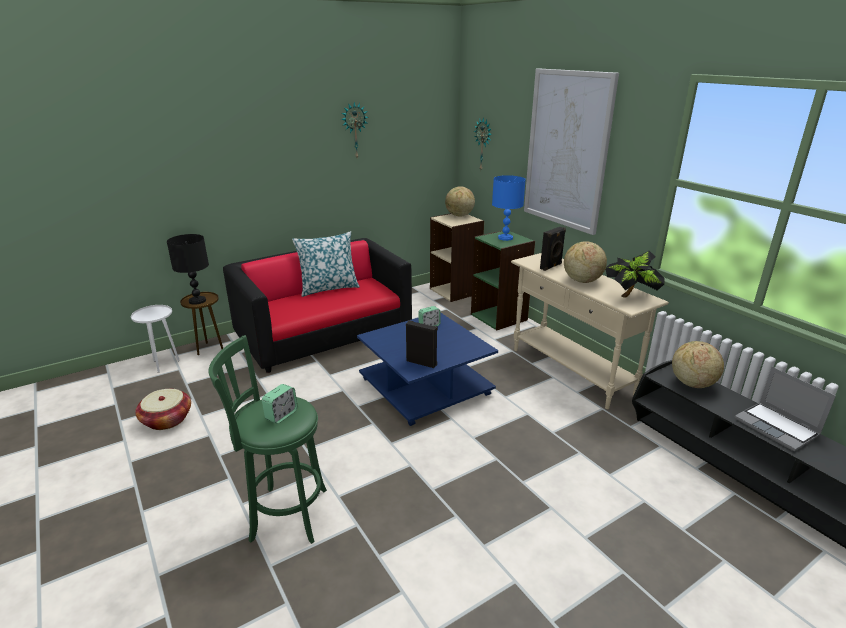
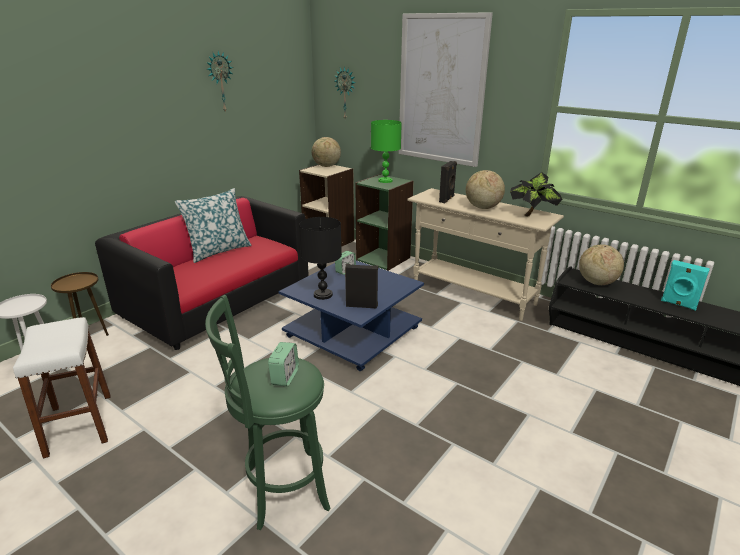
camera: 20 degrees left, 0 degrees up
basket [135,389,191,430] -> white stool [13,317,111,459]
black table lamp [167,234,209,305] -> black table lamp moved to [299,217,342,300]
blue table lamp [492,175,526,241] -> green table lamp [371,120,402,183]
laptop [735,367,836,451] -> turquoise speaker [661,260,710,311]

